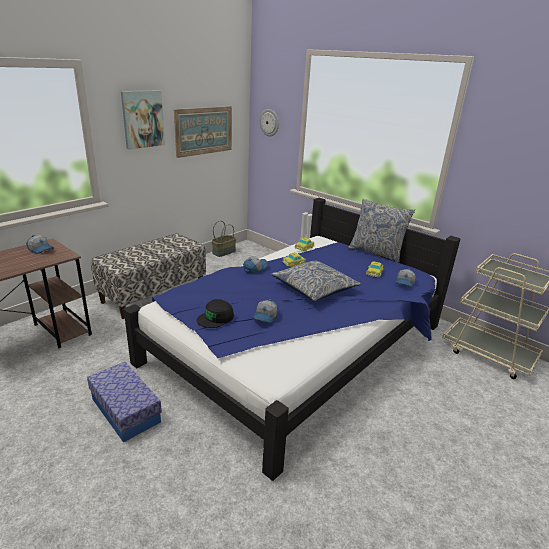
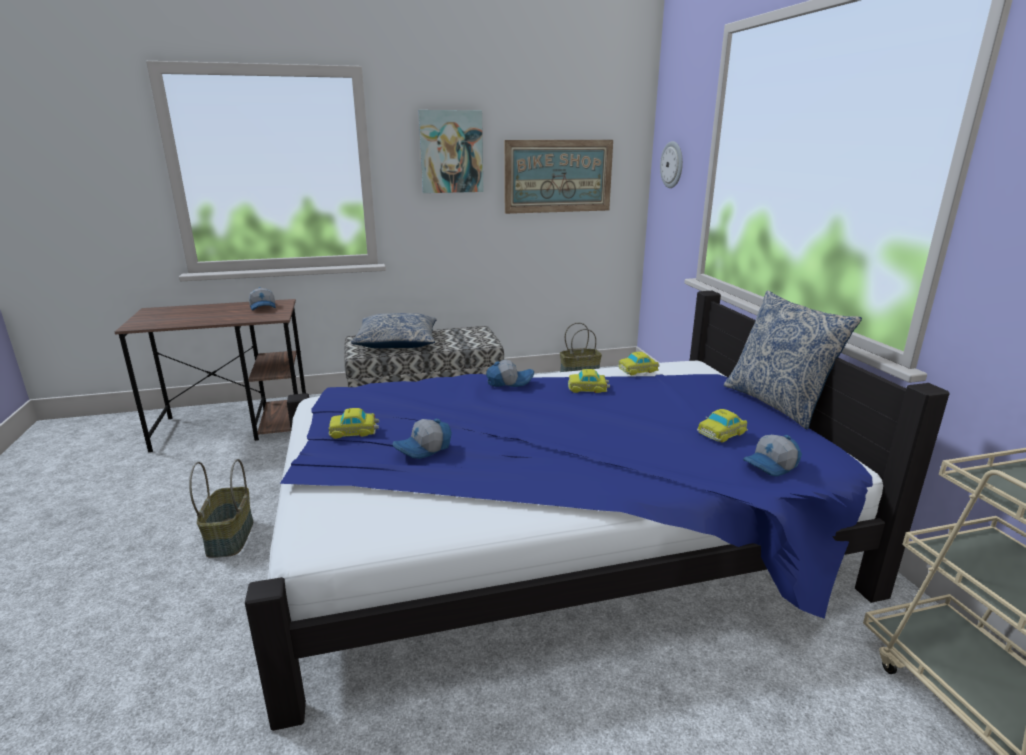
camera: 35 degrees right, 5 degrees down
storage box [87,362,162,442] -> basket [189,459,253,558]
black cap [197,299,234,328] -> toy car [329,408,379,439]
pillow [271,261,361,302] -> pillow moved to [351,313,437,348]

